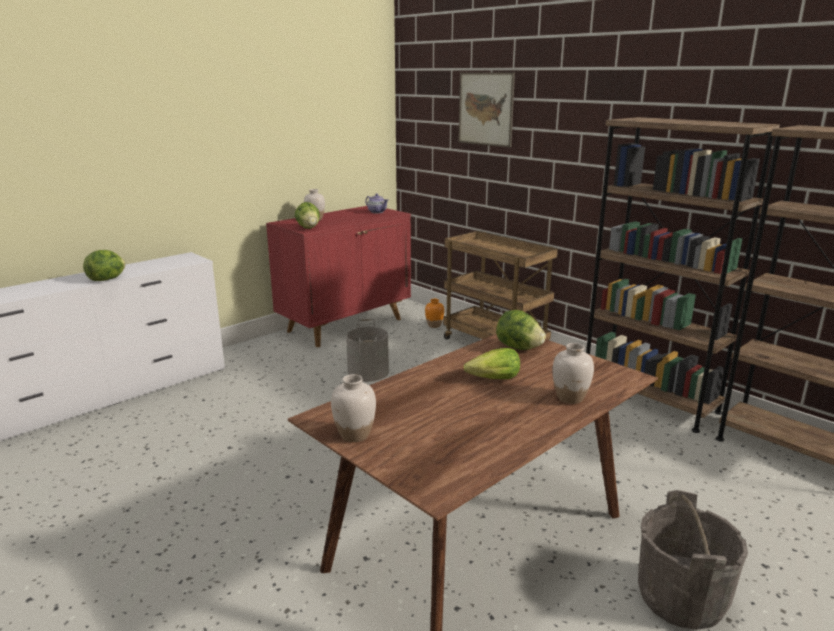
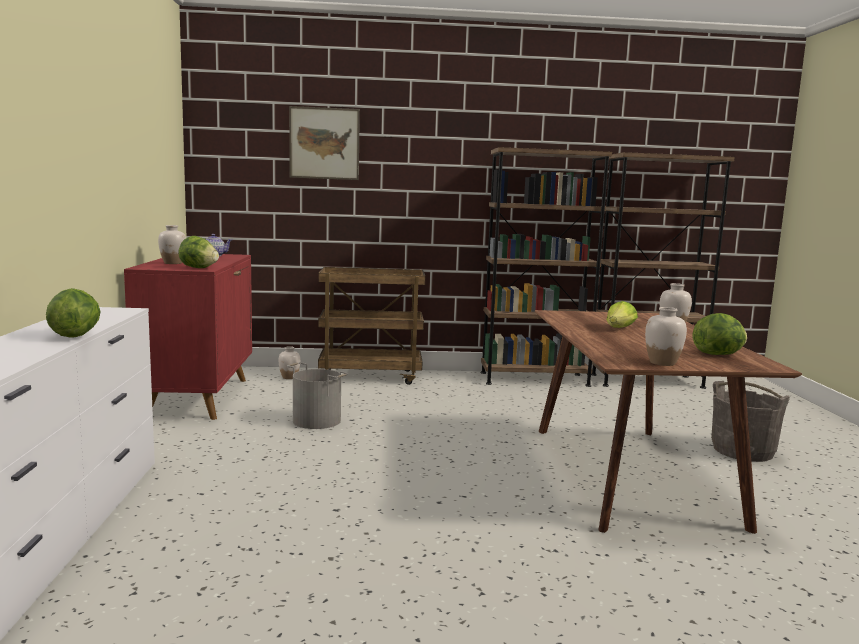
camera: 50 degrees left, 10 degrees down
orange vase [425,299,444,328] -> white vase [278,346,301,379]
lettuce [496,310,546,350] -> lettuce moved to [692,313,747,355]

